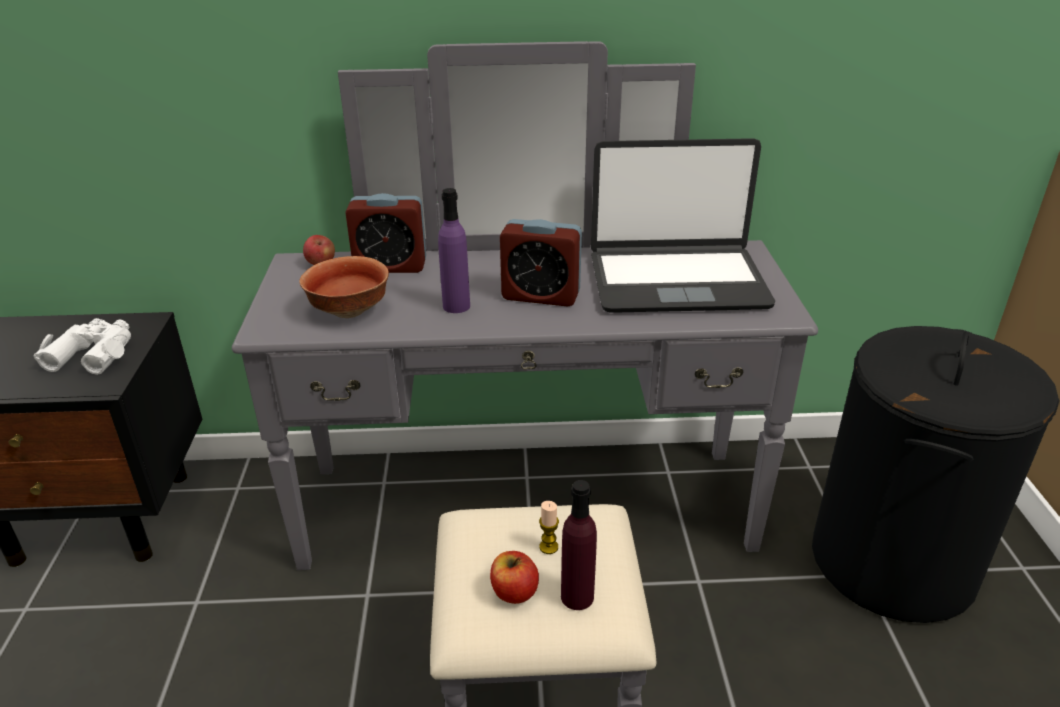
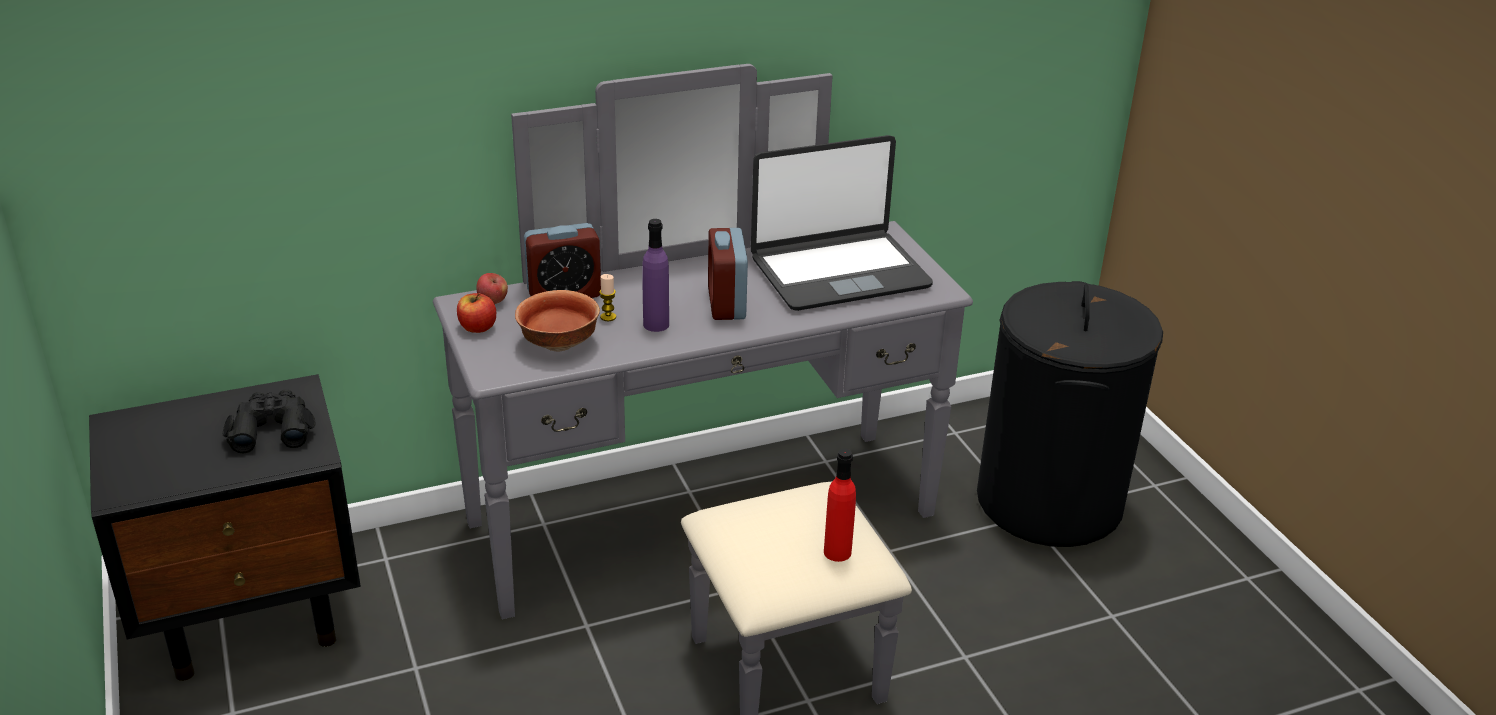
camera: 20 degrees left, 0 degrees up
white binoculars [33,318,131,375] -> black binoculars [223,389,316,453]
apple [490,551,539,604] -> apple moved to [457,293,496,333]
alarm clock [500,219,582,307] -> alarm clock turned 90 degrees clockwise [708,228,748,320]
candle [539,501,559,554] -> candle moved to [599,274,616,321]
purple bottle [561,480,597,610] -> red bottle [824,449,856,562]

